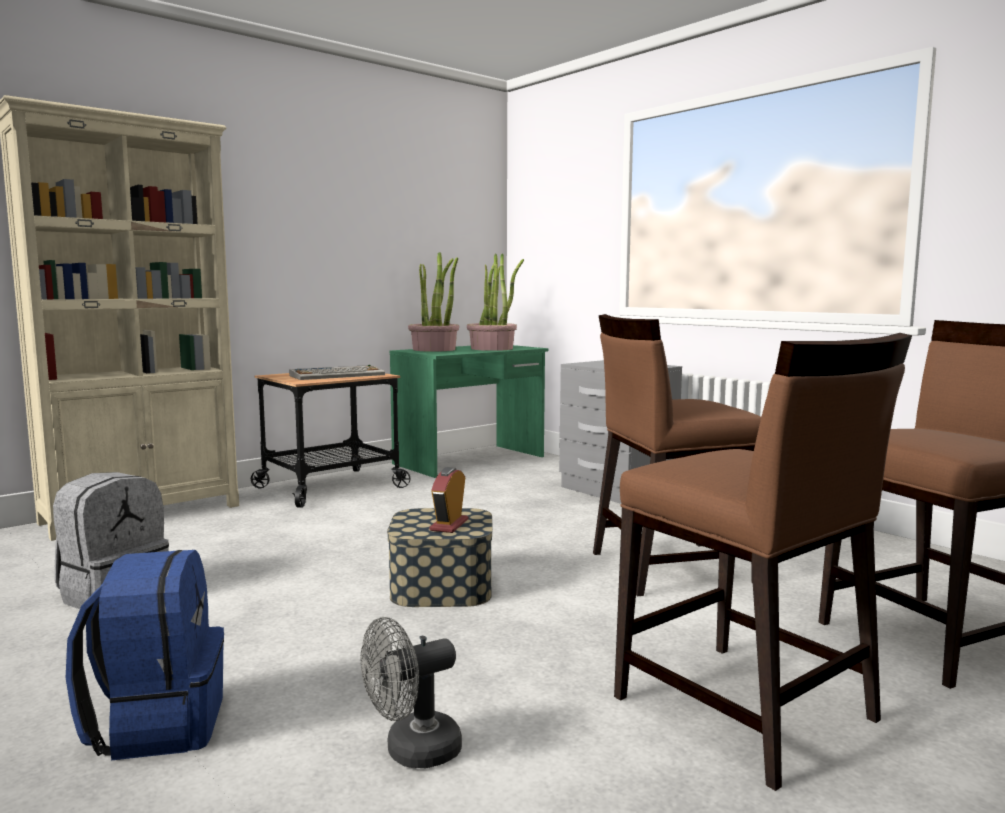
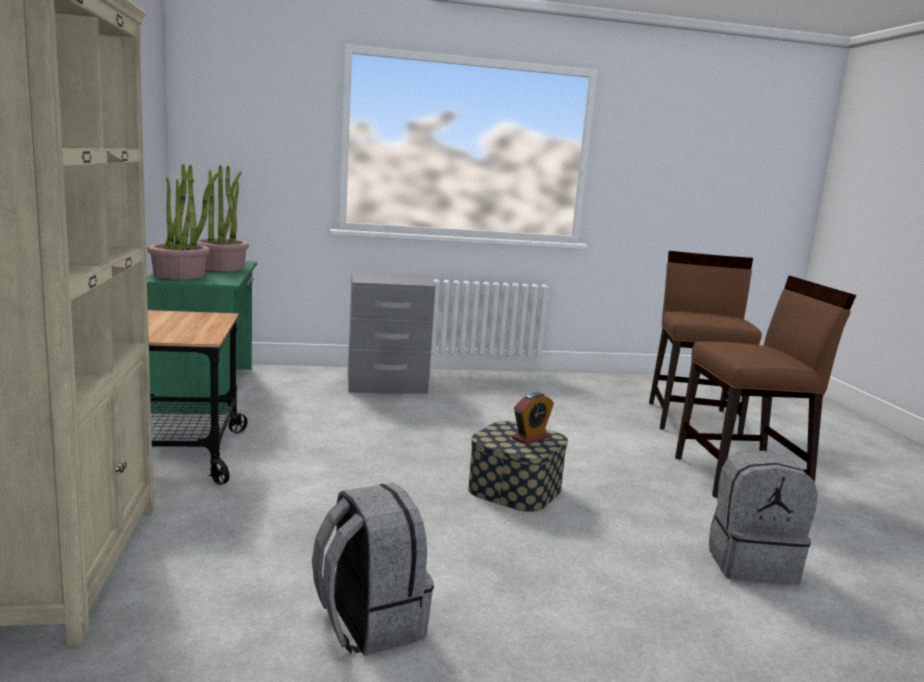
camera: 60 degrees left, 5 degrees up
blue backpack [66,550,224,760] -> none
keyboard [289,365,385,380] -> none
grey fan [360,617,462,768] -> grey backpack [709,451,817,585]
alarm clock [429,467,468,533] -> alarm clock turned 90 degrees counterclockwise [512,392,554,445]
brown chair [593,314,761,596] -> none

